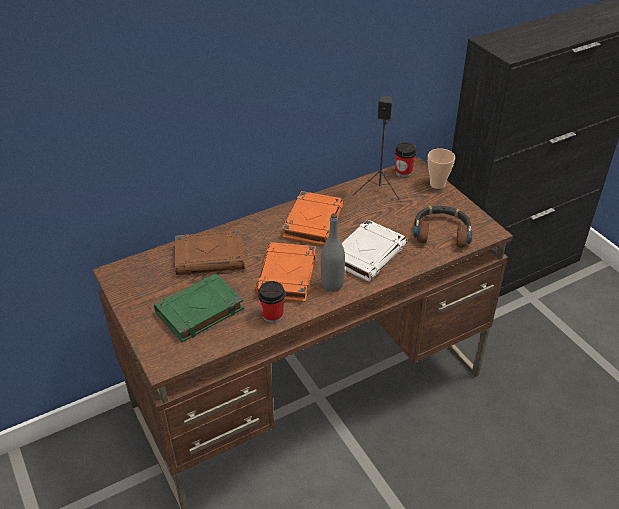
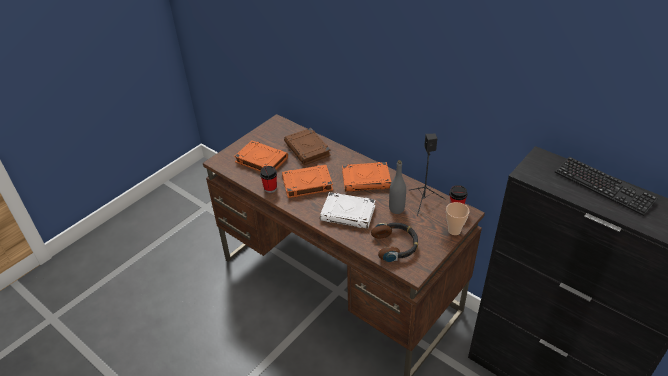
camera: 70 degrees right, 0 degrees up
green book [154,273,244,342] -> orange book [234,140,288,172]
grey bottle [321,213,345,292] -> grey bottle moved to [389,160,406,214]
none -> keyboard [555,157,658,216]

